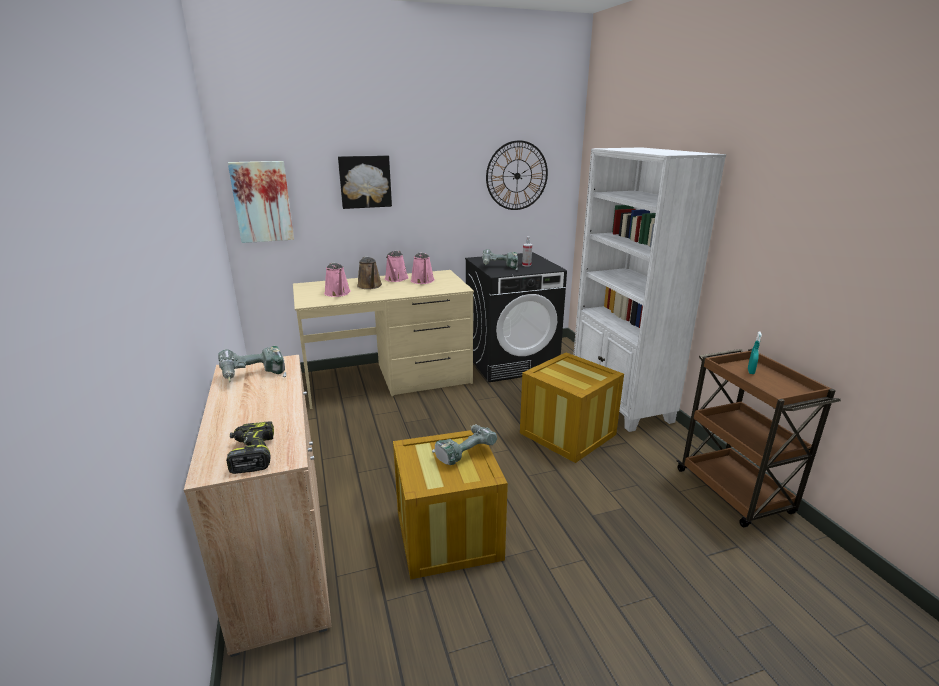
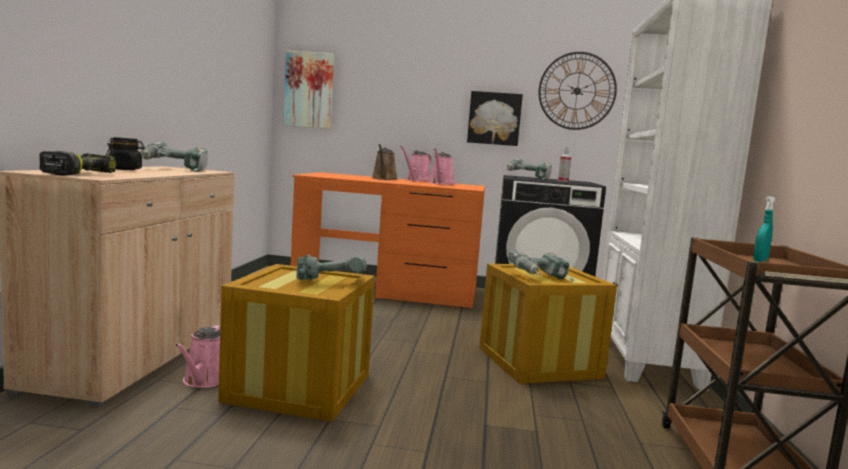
camera: 25 degrees right, 15 degrees down
beige desk [293,270,474,409] -> orange desk [290,172,485,309]
pink watering can [324,263,351,297] -> pink watering can moved to [175,325,220,388]
picture [338,155,392,209] -> picture moved to [467,91,523,146]
none -> black jar [106,137,145,170]
none -> power drill [508,249,573,281]

